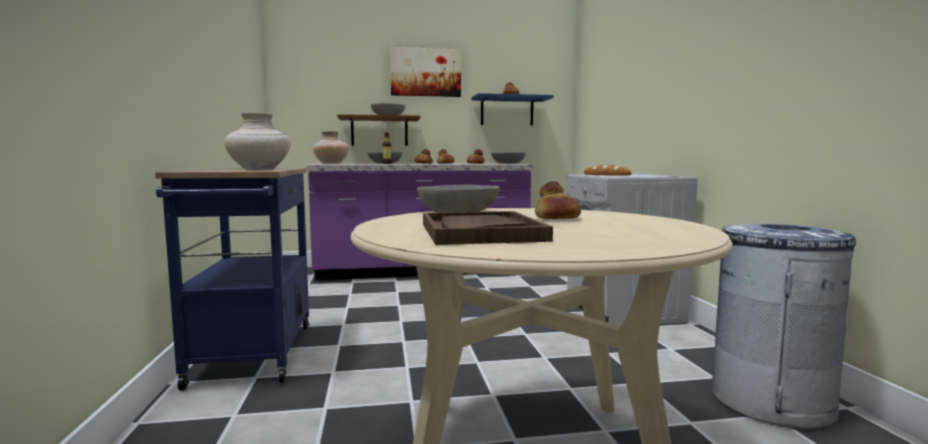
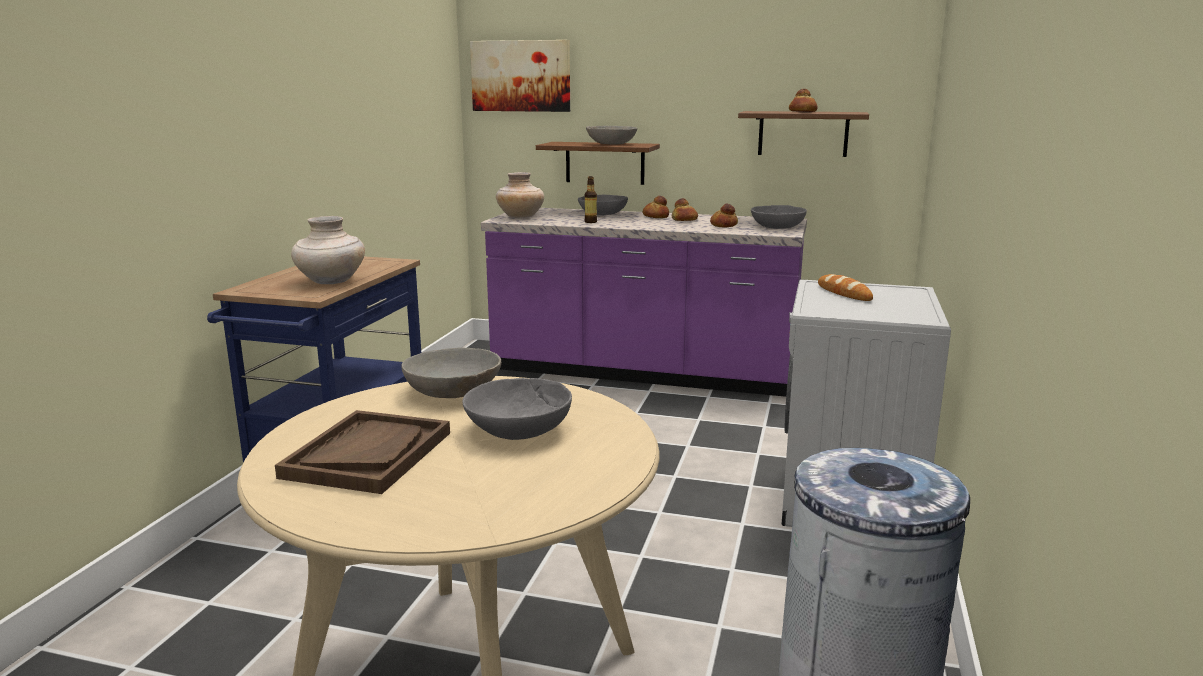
camera: 25 degrees right, 10 degrees up
picture [390,47,461,97] -> picture moved to [470,40,570,112]
blue shelf [471,93,554,125] -> brown shelf [738,111,869,157]
bread [535,181,581,219] -> grey bowl [462,378,572,440]

